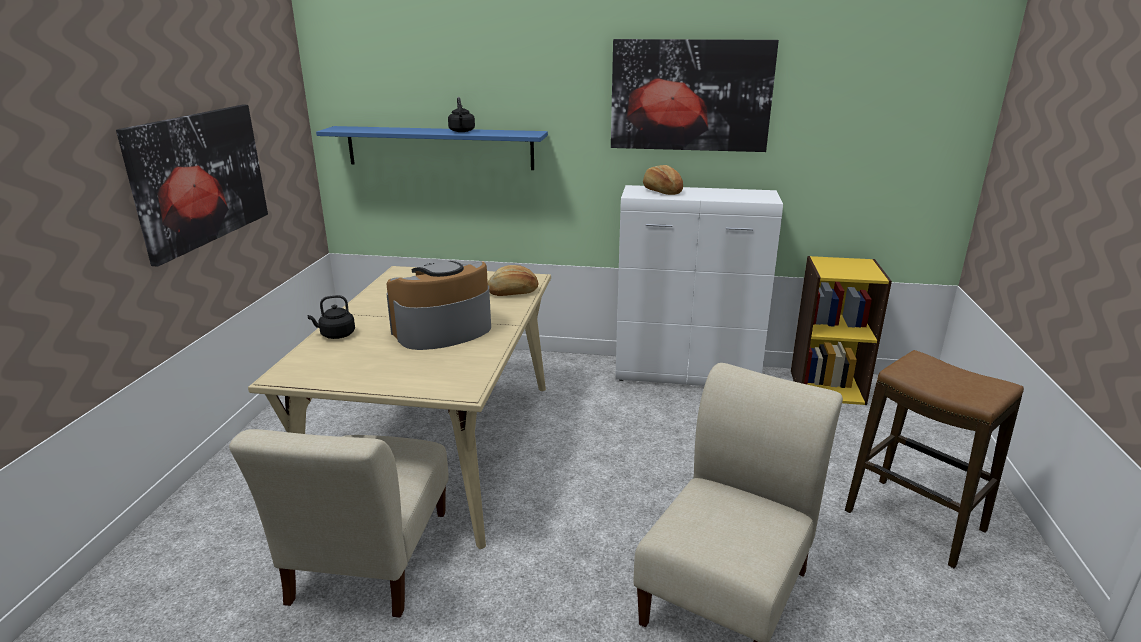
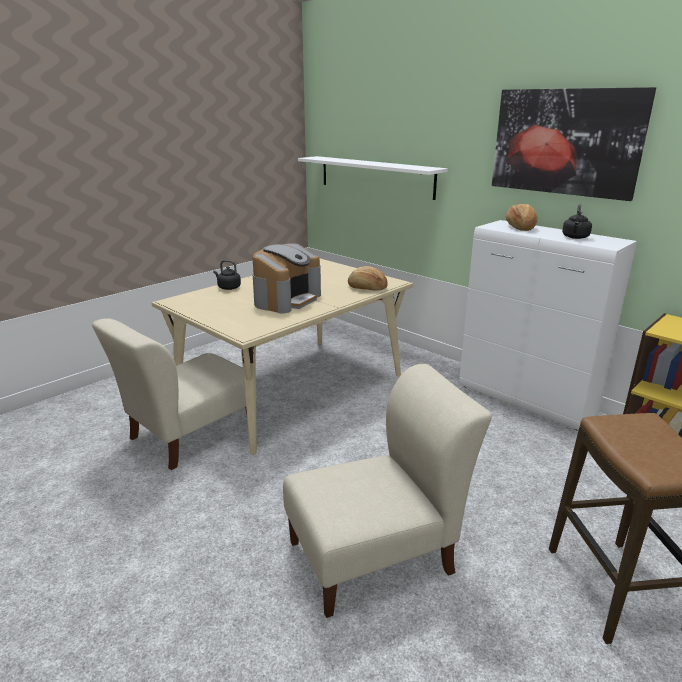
camera: 35 degrees right, 0 degrees up
picture [116,105,268,266] -> none
blue shelf [316,126,548,170] -> white shelf [298,156,448,200]
coffee machine [386,261,491,350] -> coffee machine turned 120 degrees clockwise [253,243,321,313]
black kettle [448,97,475,132] -> black kettle moved to [562,204,592,239]

